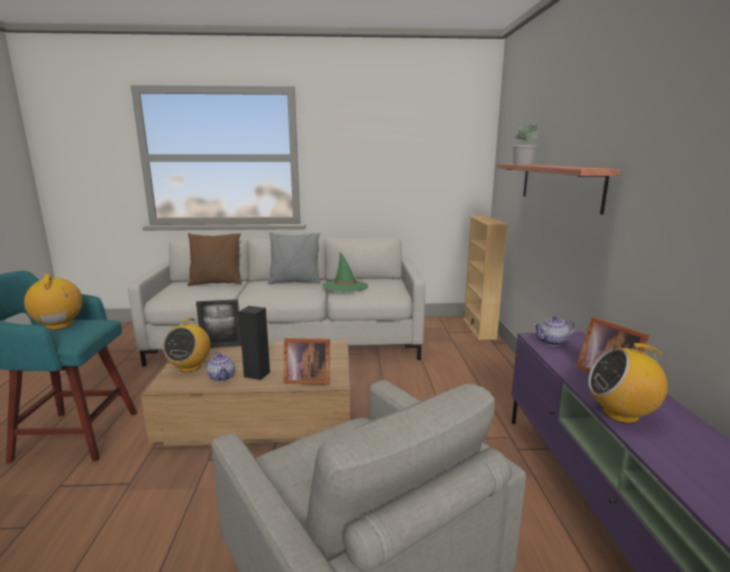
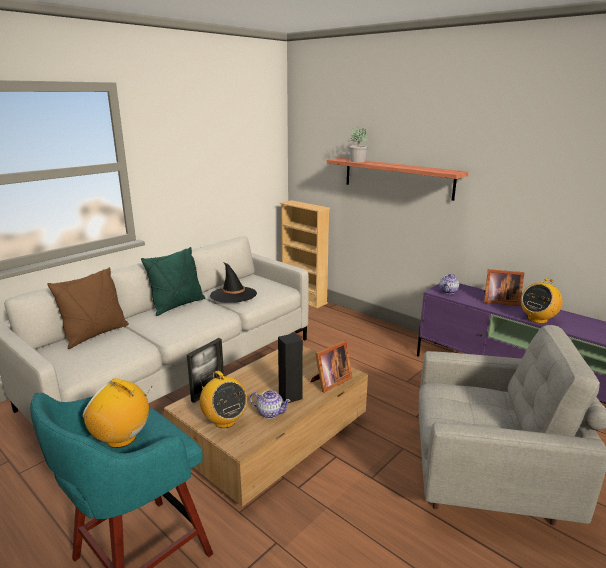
camera: 45 degrees left, 5 degrees up
grey pillow [268,232,320,284] -> green pillow [141,247,205,316]
green hat [322,251,368,292] -> black hat [210,262,257,303]

